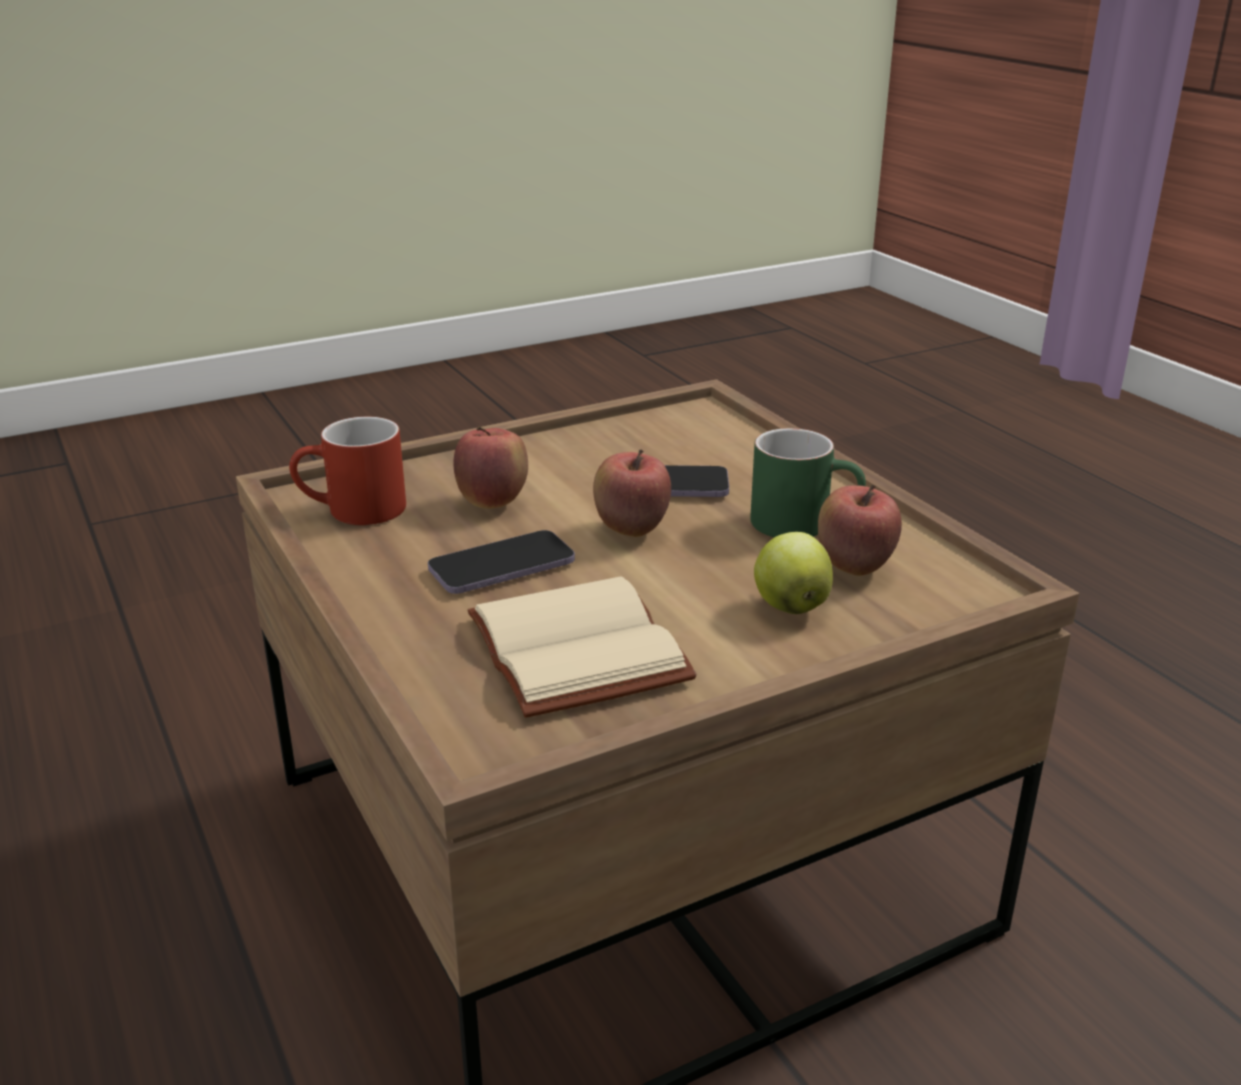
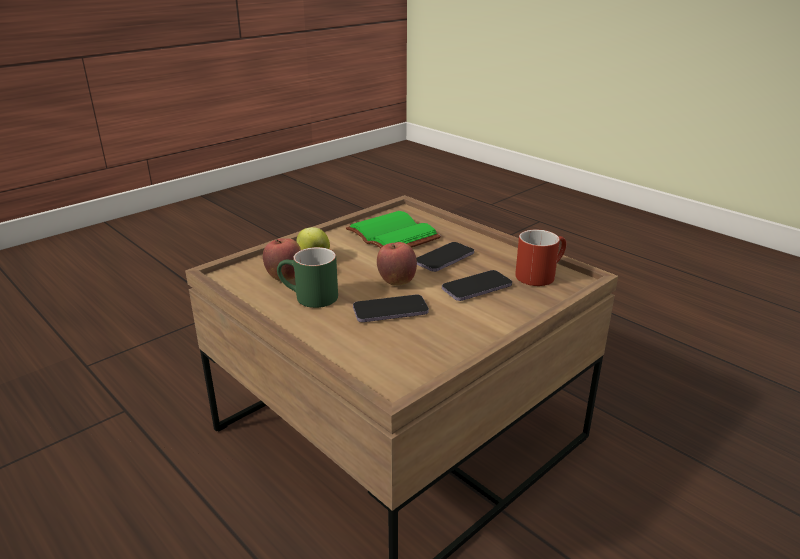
camera: 165 degrees right, 0 degrees up
apple [453,426,528,509] -> phone [442,270,512,301]
beige book [467,576,697,718] -> green book [346,211,441,248]

